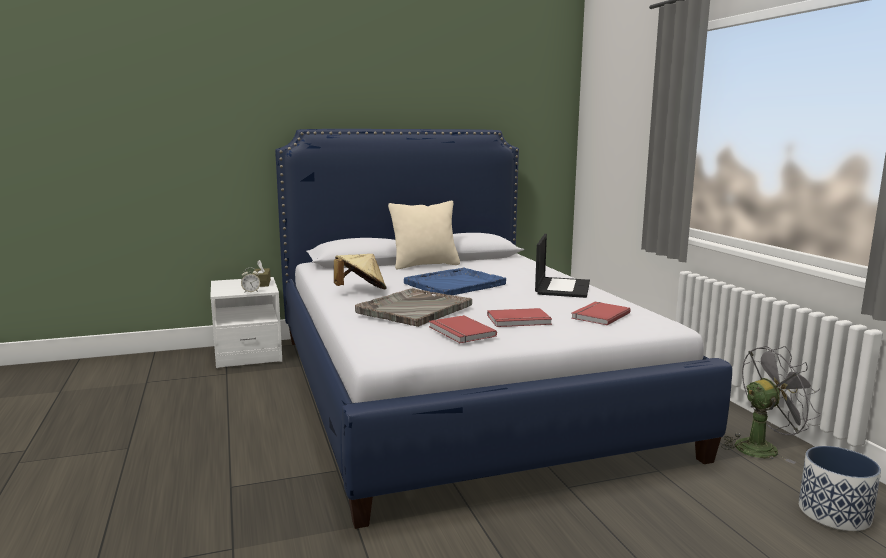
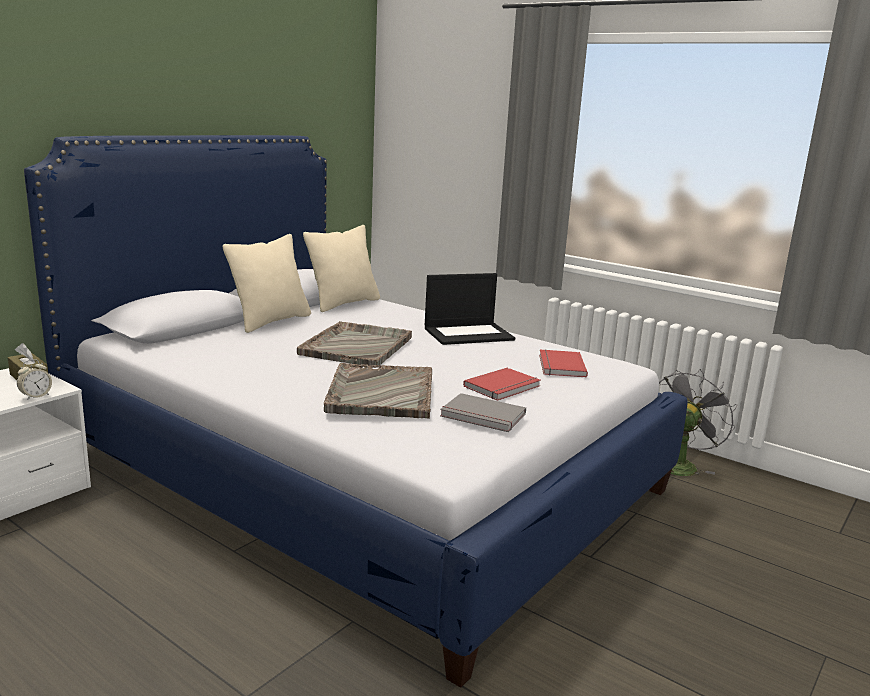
camera: 35 degrees left, 5 degrees up
beige hat [334,254,387,289] -> none
blue tray [404,268,506,295] -> grey tray [297,321,412,366]
red book [429,315,497,343] -> grey book [440,393,526,432]
laptop [535,234,590,298] -> laptop turned 90 degrees clockwise [425,273,515,345]
planter [799,446,881,531] -> none
none -> beige pillow [303,225,380,312]

